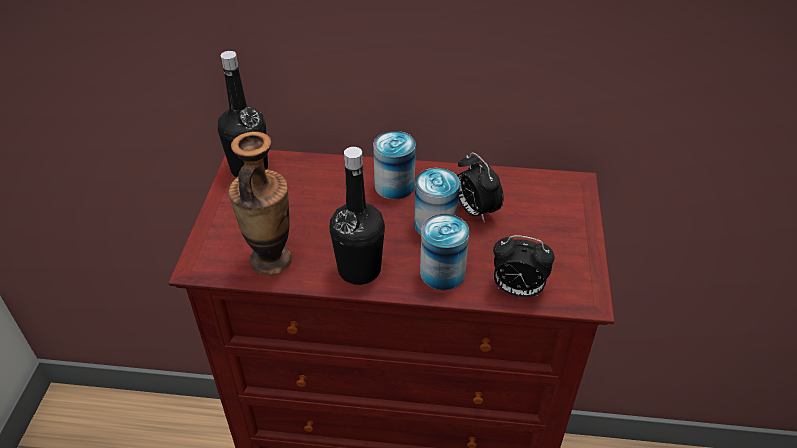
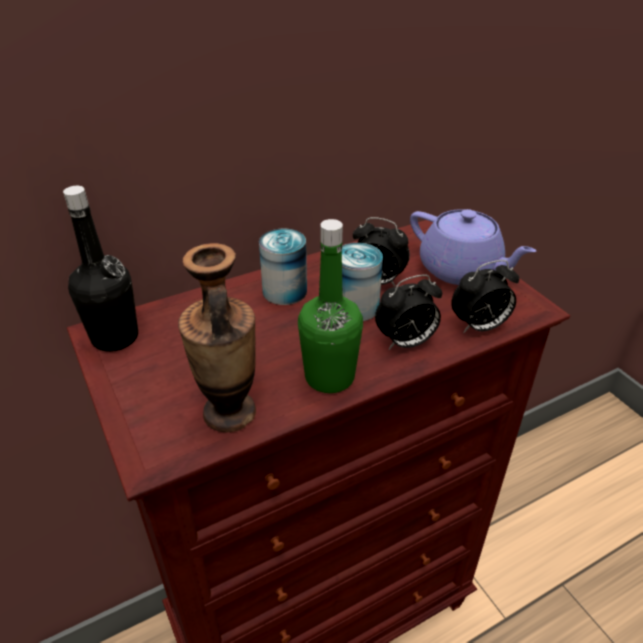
camera: 35 degrees left, 5 degrees down
black bottle [330,147,385,285] -> green bottle [298,219,363,393]
can [420,214,469,290] -> alarm clock [375,274,442,350]
none -> purple teapot [410,209,536,285]

